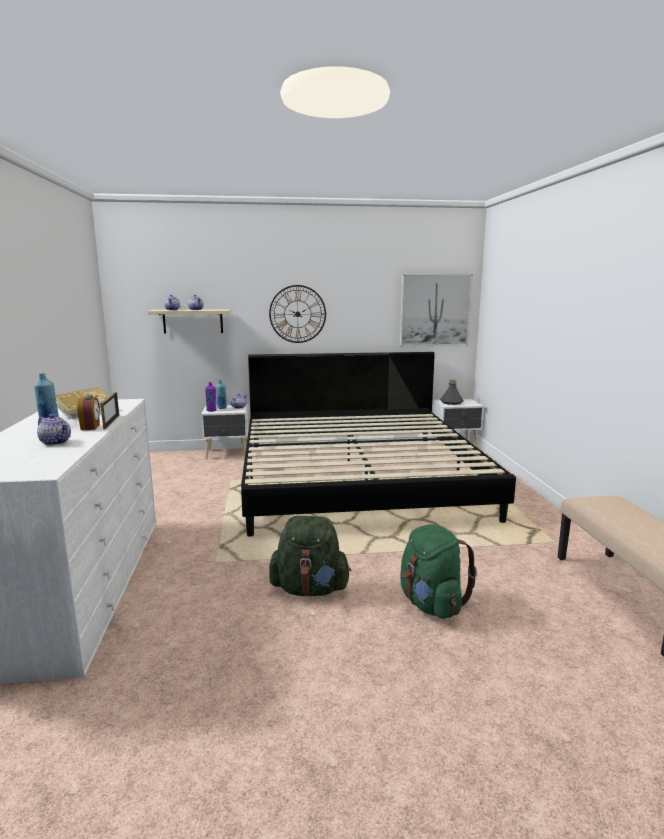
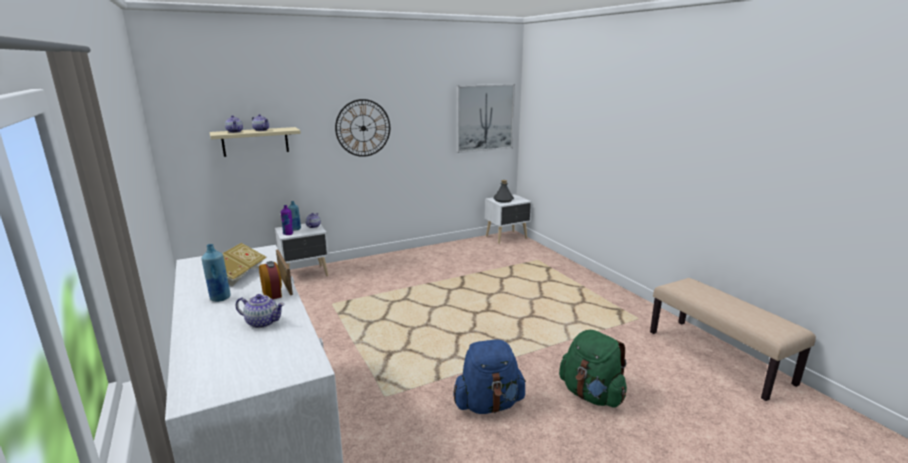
camera: 20 degrees left, 5 degrees up
bed [241,352,516,537] -> none
green backpack [269,516,351,597] -> blue backpack [453,339,526,414]

